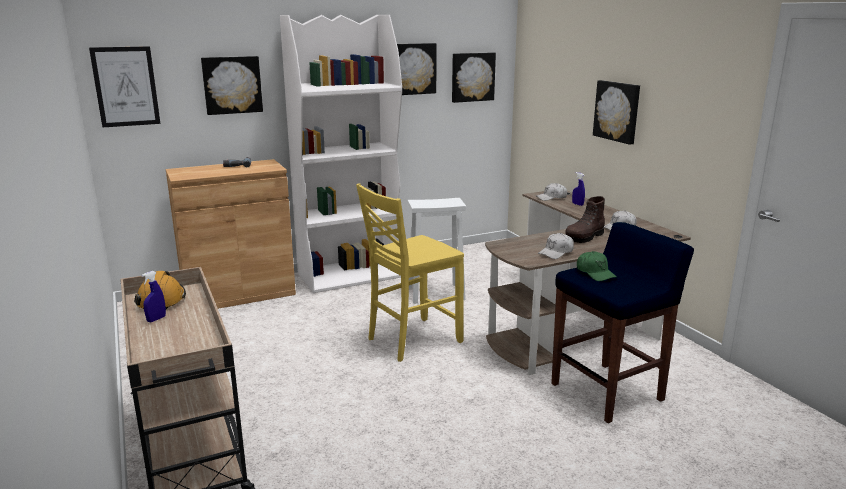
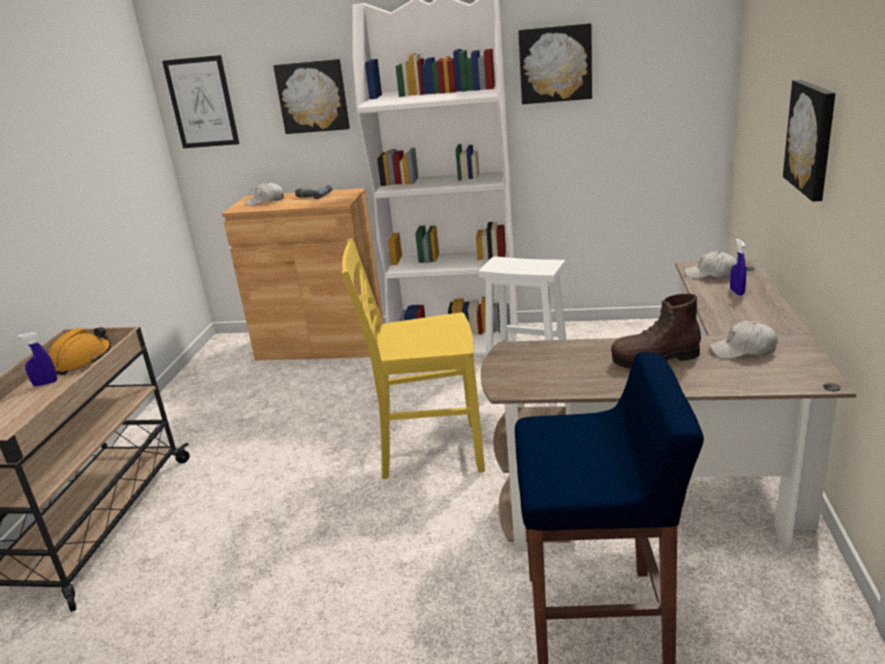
camera: 35 degrees right, 5 degrees up
picture [452,52,496,103] -> none
white cap [538,233,574,259] -> white cap moved to [245,182,284,206]
green cap [577,251,617,281] -> none

